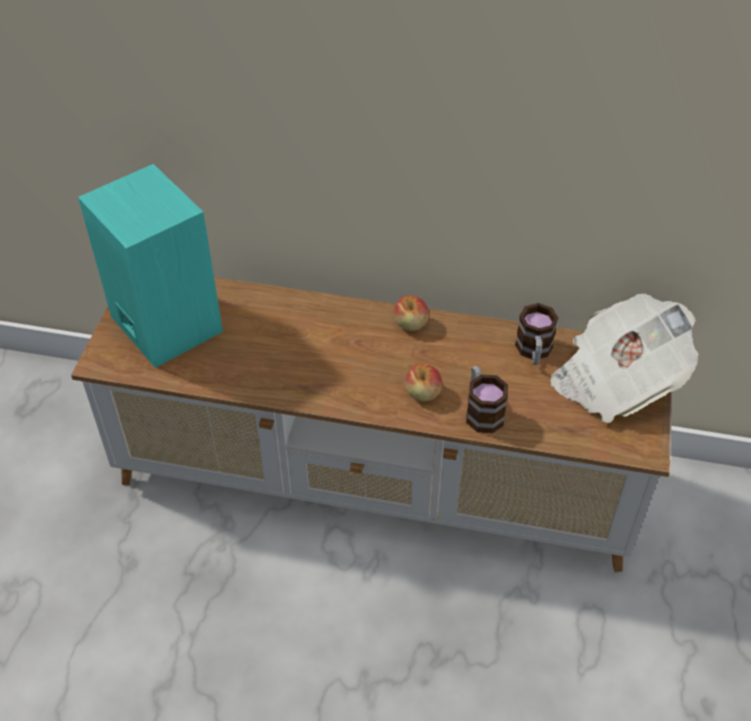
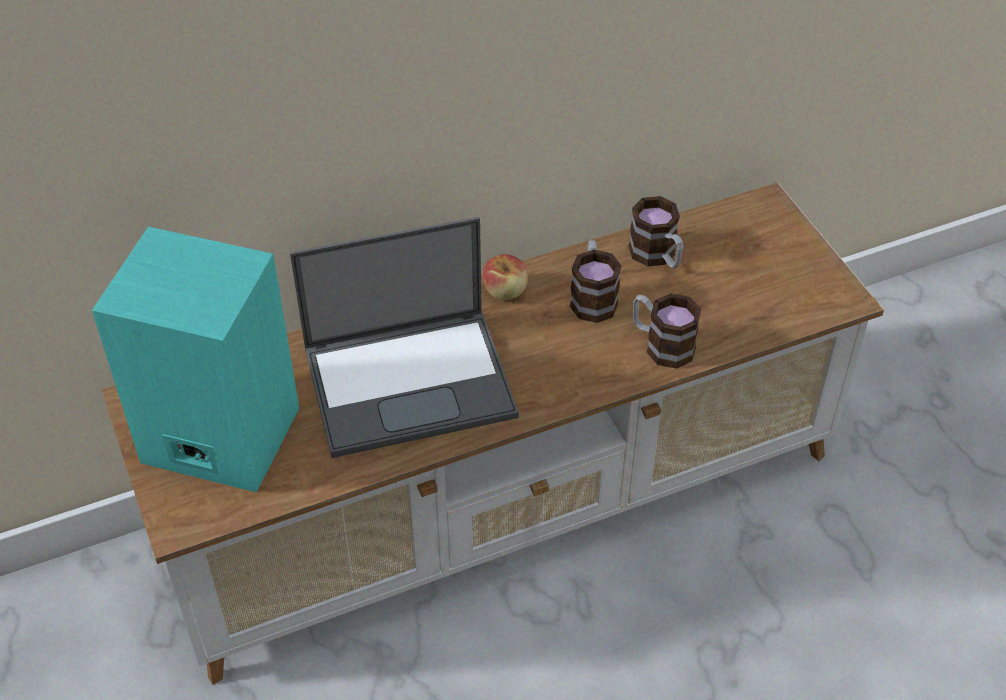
camera: 35 degrees left, 0 degrees up
apple [405,363,443,401] -> none
newspaper [550,294,699,423] -> none
none -> laptop [290,217,519,458]
none -> mug [570,240,621,323]

